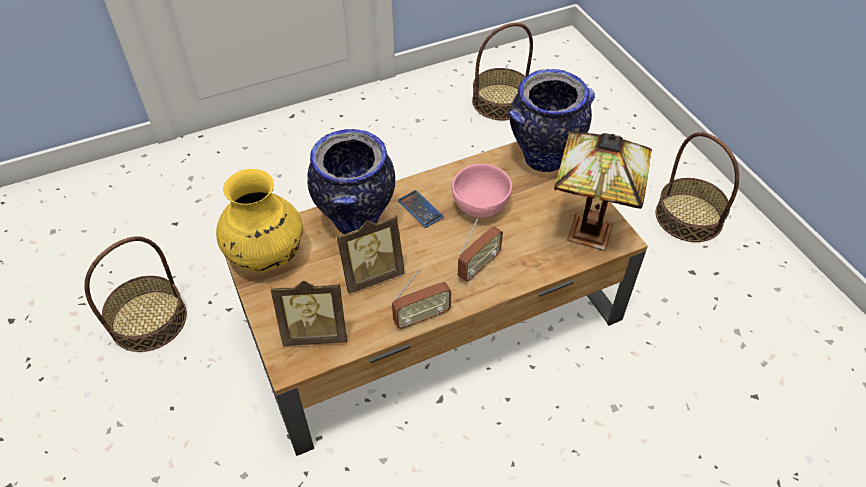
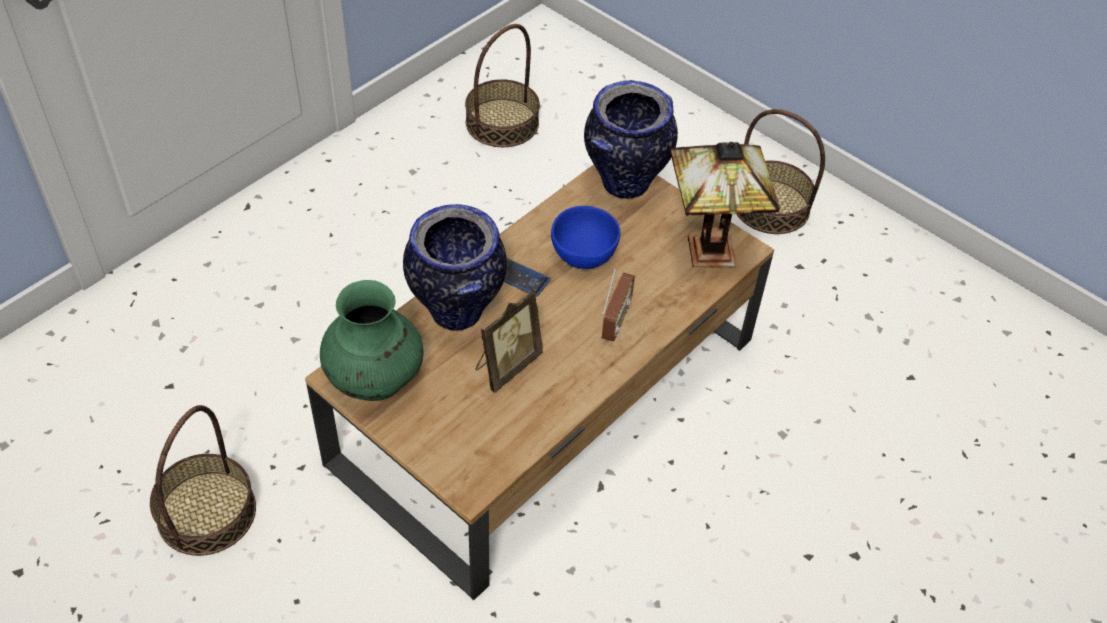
camera: 25 degrees left, 0 degrees up
yellow vase [216,169,303,272] -> green vase [320,280,423,401]
picture frame [271,281,347,346] -> none
radio [392,269,451,329] -> none
pink bowl [452,164,512,218] -> blue bowl [551,206,621,269]

